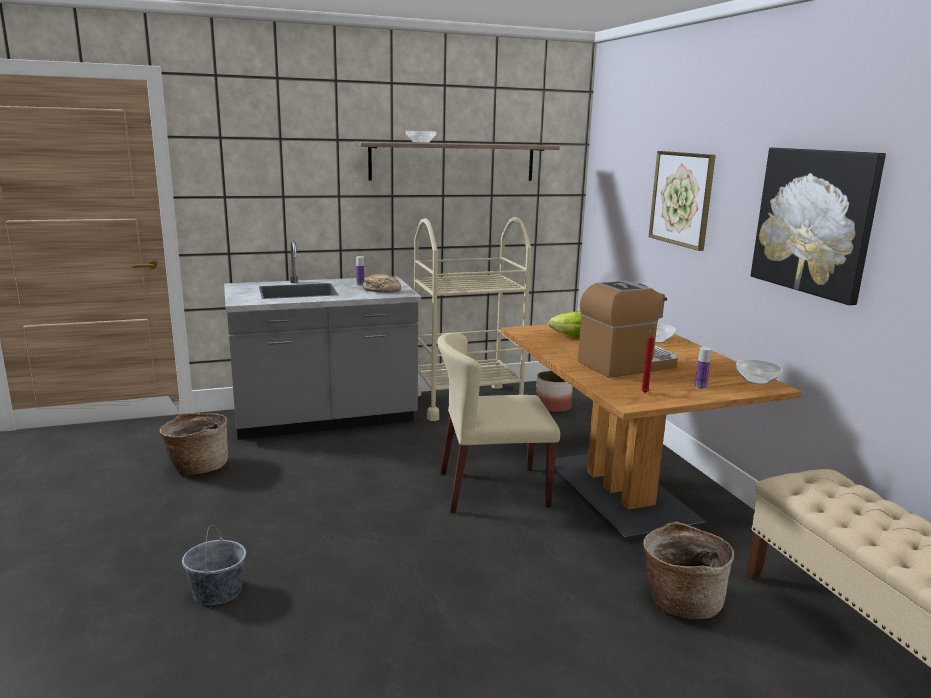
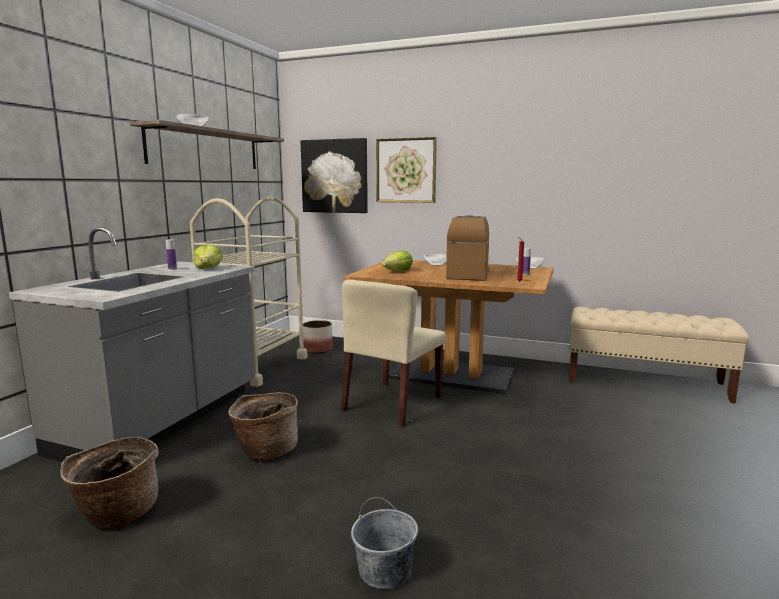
camera: 50 degrees left, 5 degrees down
bread [363,274,401,293] -> lettuce [194,245,223,269]
basket [643,521,734,619] -> basket moved to [228,392,298,463]
picture [751,148,886,305] -> picture moved to [301,138,368,213]

